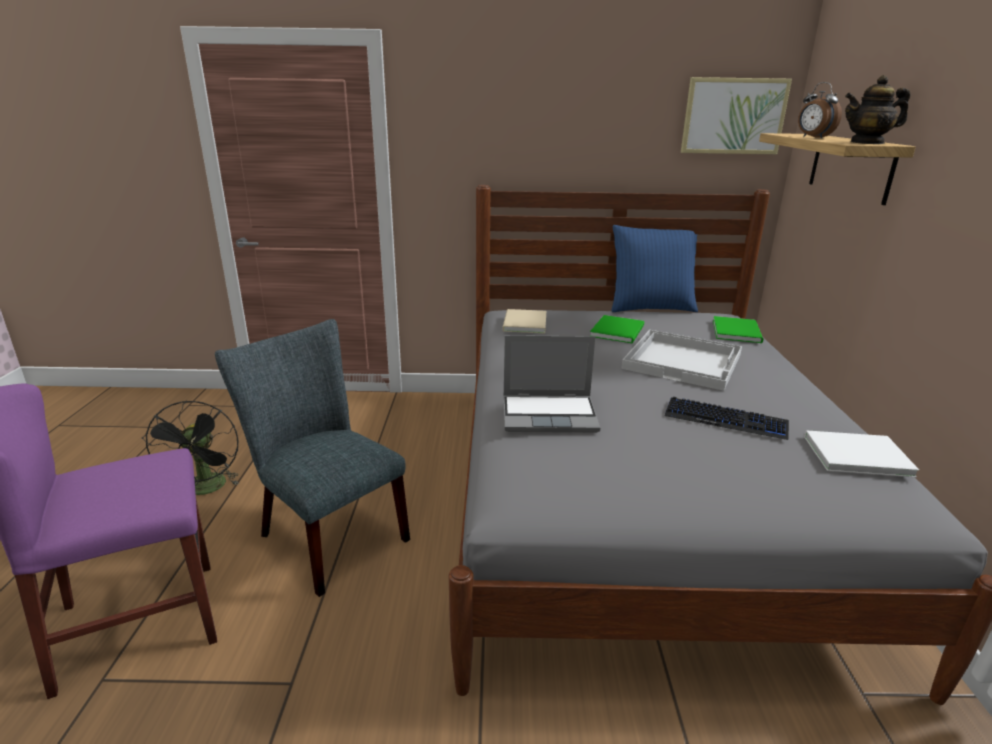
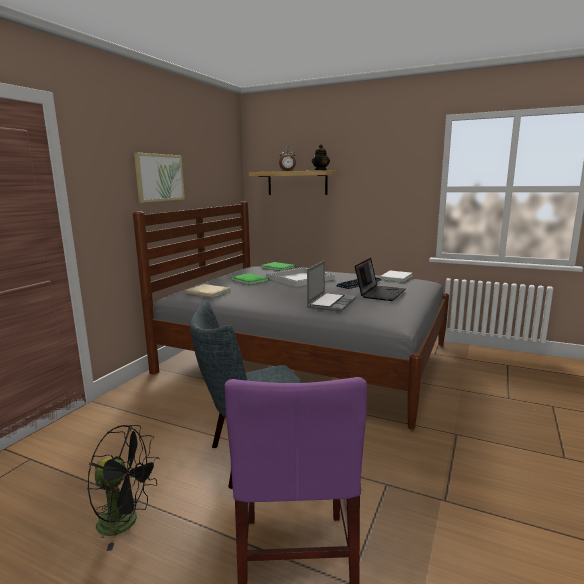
camera: 65 degrees left, 10 degrees down
blue pillow [611,225,698,312] -> none
picture [681,77,792,154] -> picture moved to [134,152,185,203]
none -> laptop [355,258,405,301]

